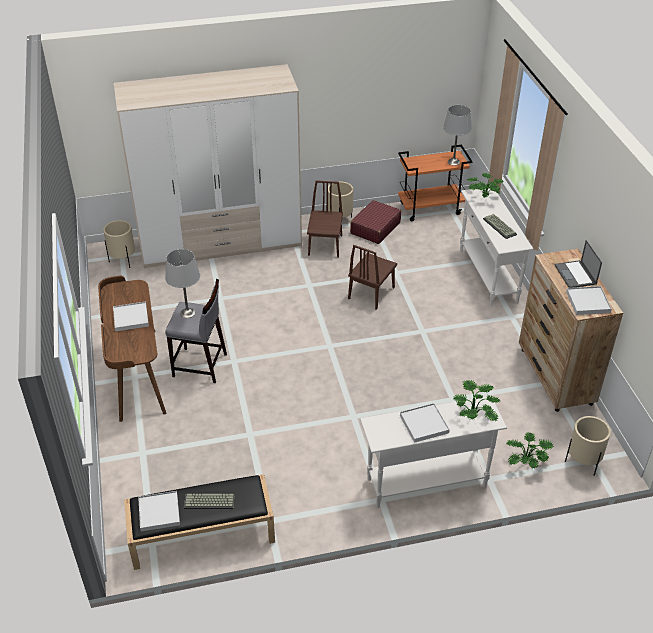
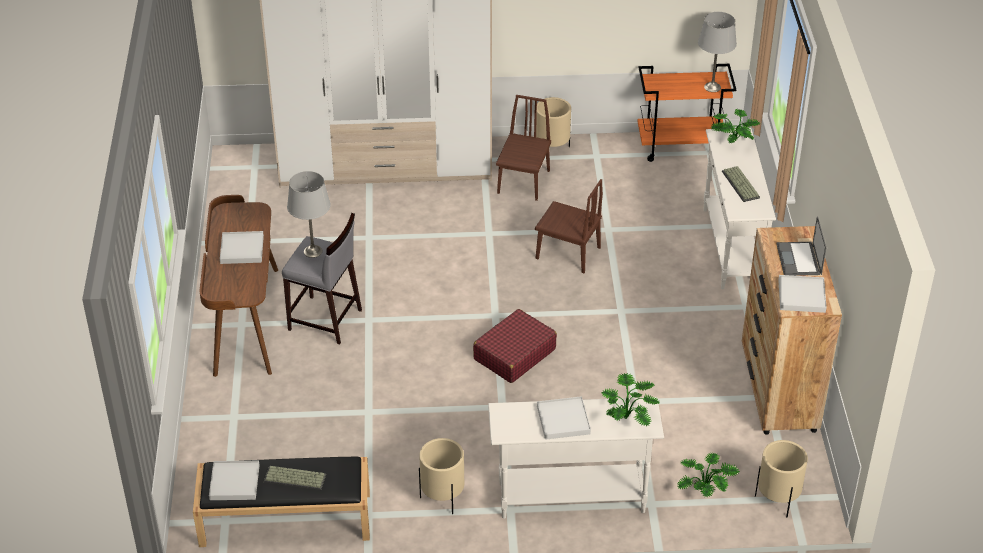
camera: 10 degrees right, 0 degrees up
beige planter [103,220,135,268] -> beige planter moved to [419,438,464,514]
brown chair [348,245,397,310] -> brown chair turned 105 degrees counterclockwise [535,179,603,273]
red suitcase [350,200,401,244] -> red suitcase moved to [473,309,557,383]

